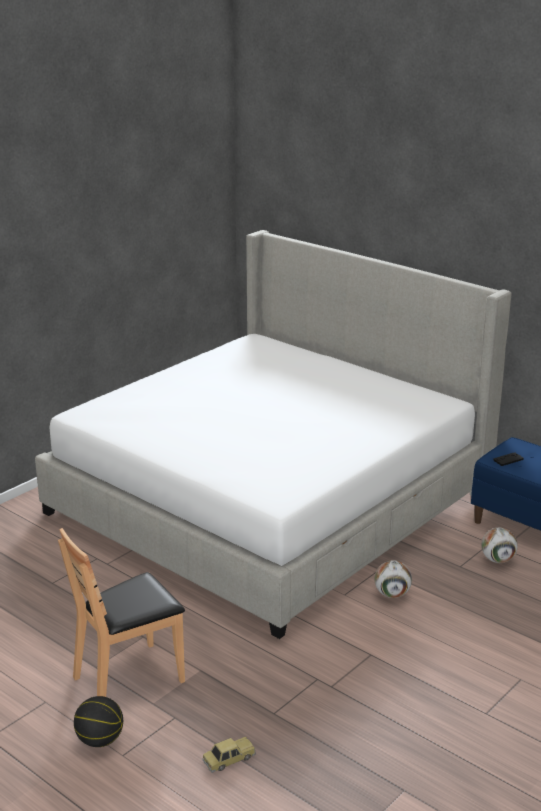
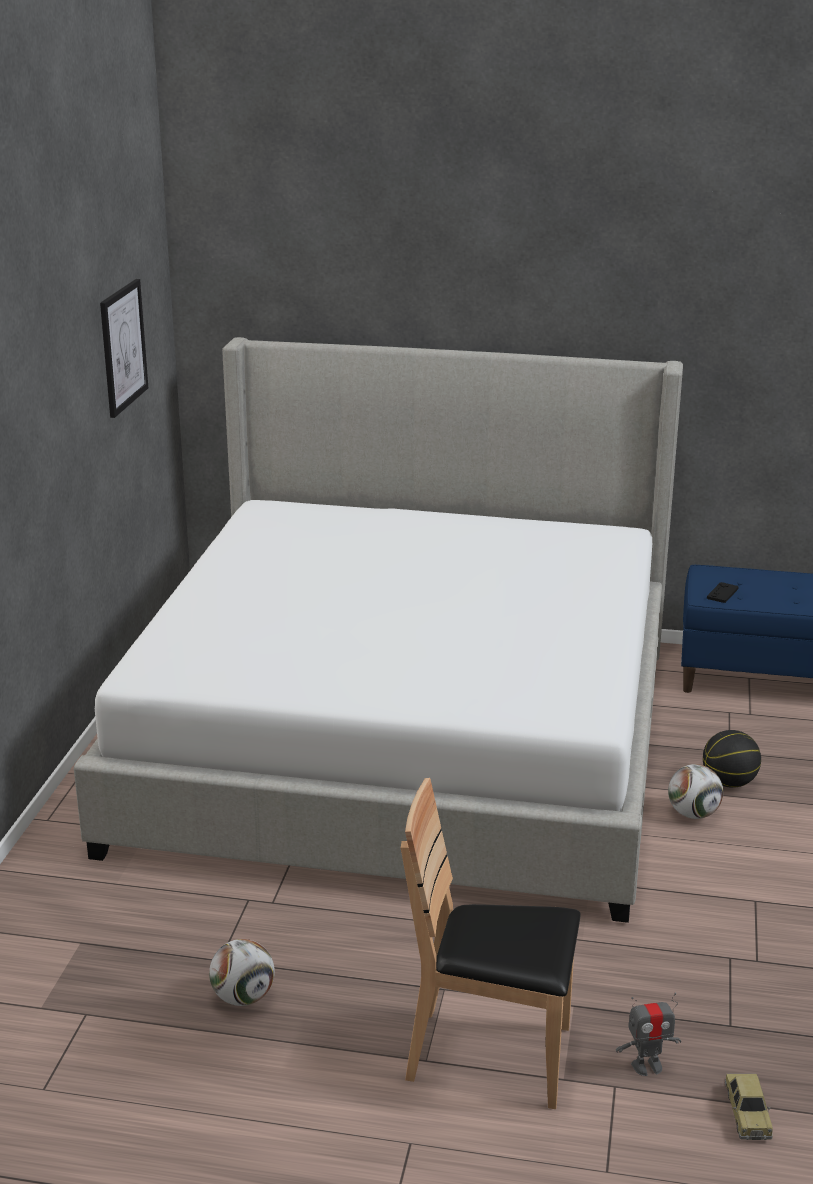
camera: 30 degrees left, 0 degrees up
brown chair [58,528,185,697] -> brown chair turned 75 degrees clockwise [401,778,581,1109]
basketball [74,696,123,747] -> basketball moved to [703,730,761,788]
toy car [202,737,256,773] -> toy car turned 150 degrees clockwise [725,1074,773,1140]
football [481,528,518,563] -> football moved to [209,939,275,1006]
none -> picture [100,279,148,418]
none -> toy robot [616,993,681,1076]

